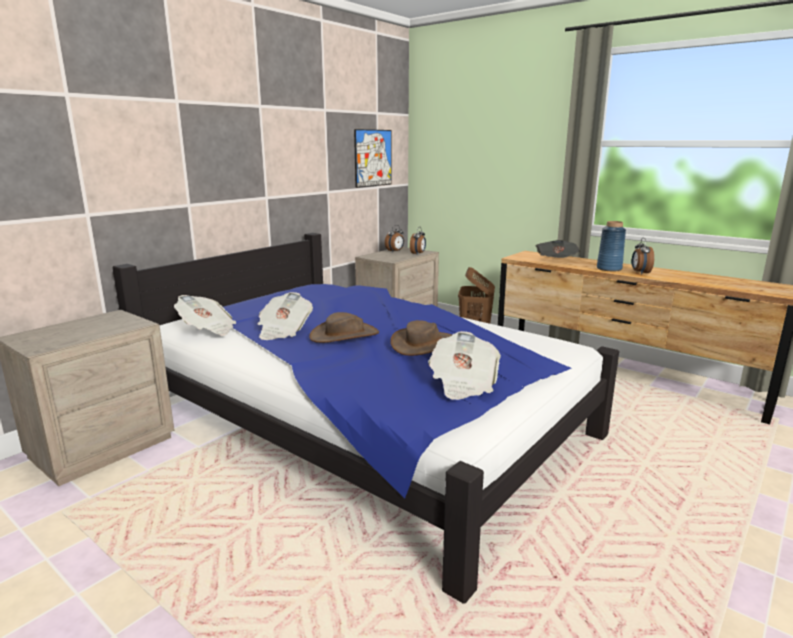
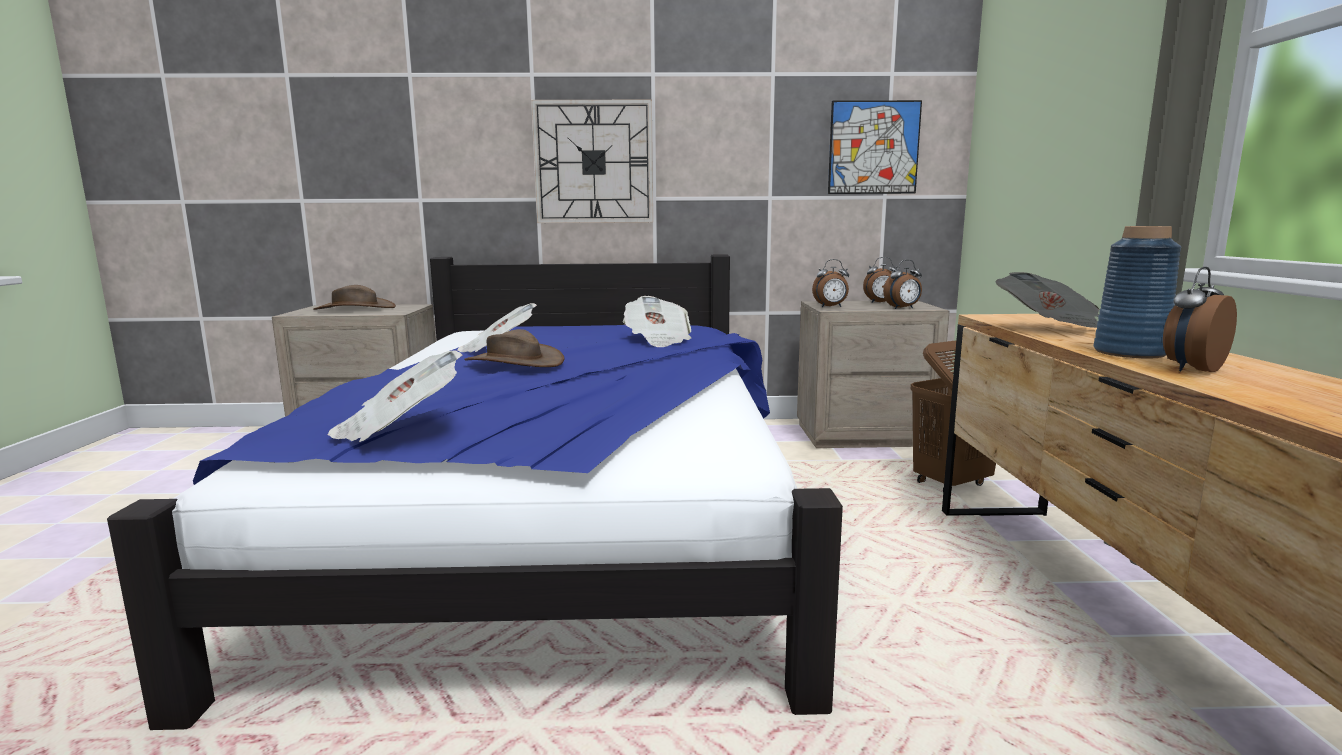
camera: 50 degrees right, 5 degrees down
newspaper [174,295,236,336] -> newspaper moved to [623,296,691,347]
brown hat [390,320,452,356] -> brown hat moved to [313,285,396,310]
none -> wall clock [531,100,653,223]
none -> alarm clock [812,259,849,307]

